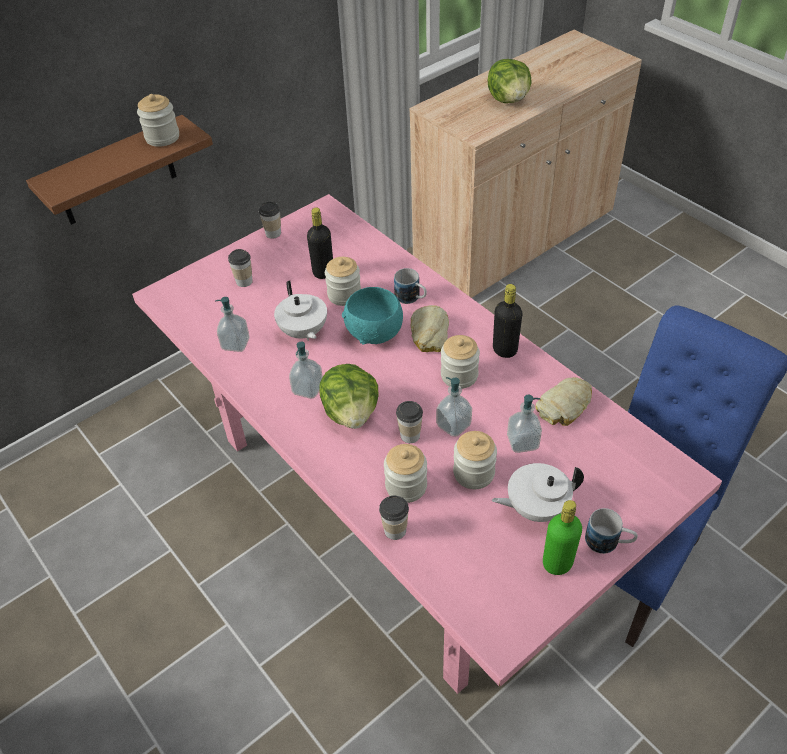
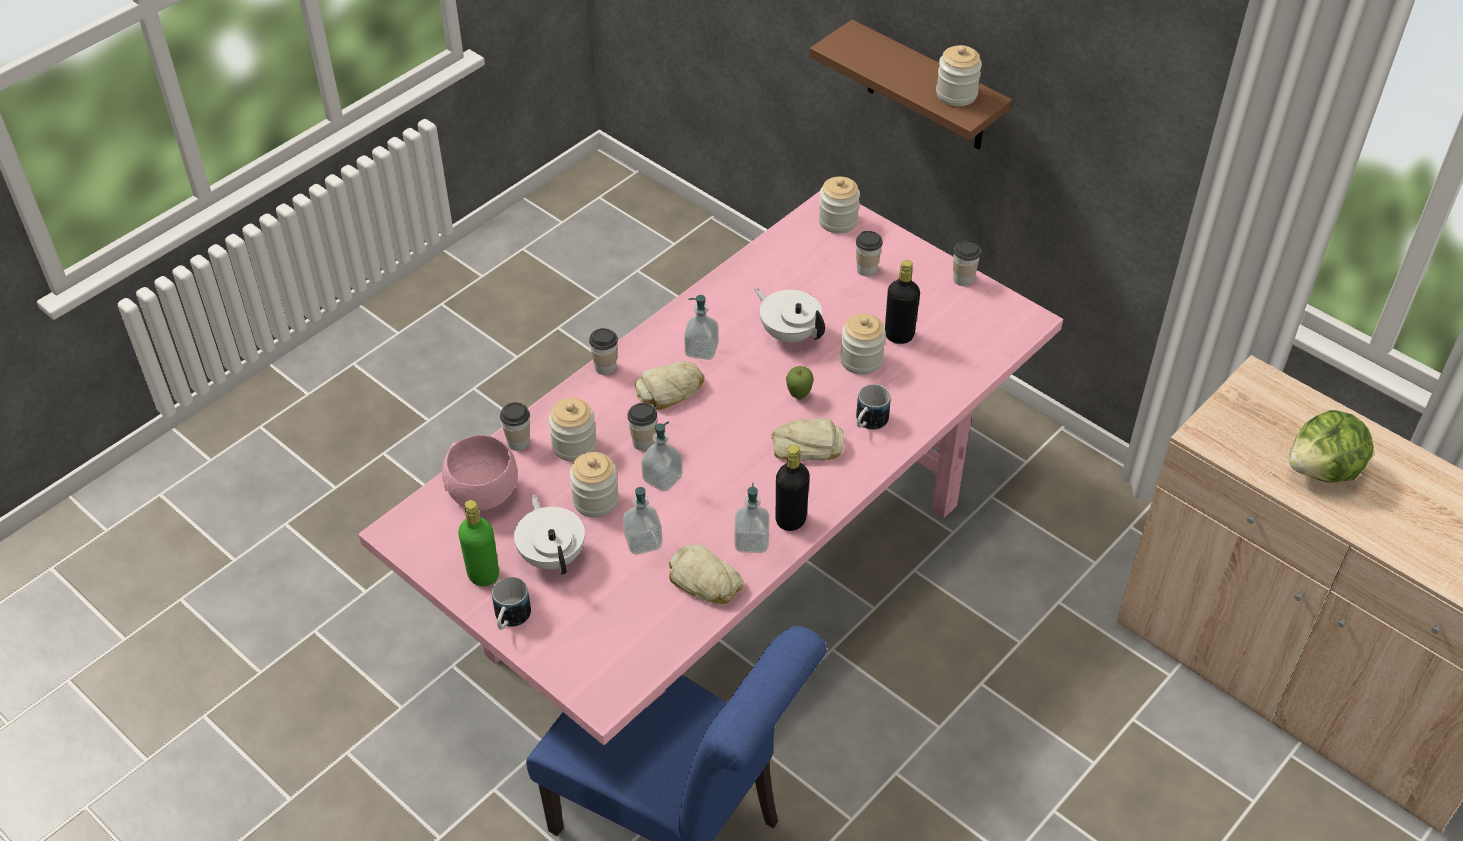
camera: 80 degrees right, 0 degrees up
soap dispenser [215,297,250,352] -> soap dispenser moved to [734,483,770,553]
white teapot [274,281,327,341] -> white teapot turned 75 degrees clockwise [754,288,825,342]
lettuce [319,364,379,429] -> bread [635,361,704,410]
turquoise bowl [342,287,403,344] -> apple [786,366,814,400]
jar [441,335,480,389] -> jar moved to [819,177,860,233]
none -> pink bowl [442,435,518,510]
none -> cup [589,328,618,375]

